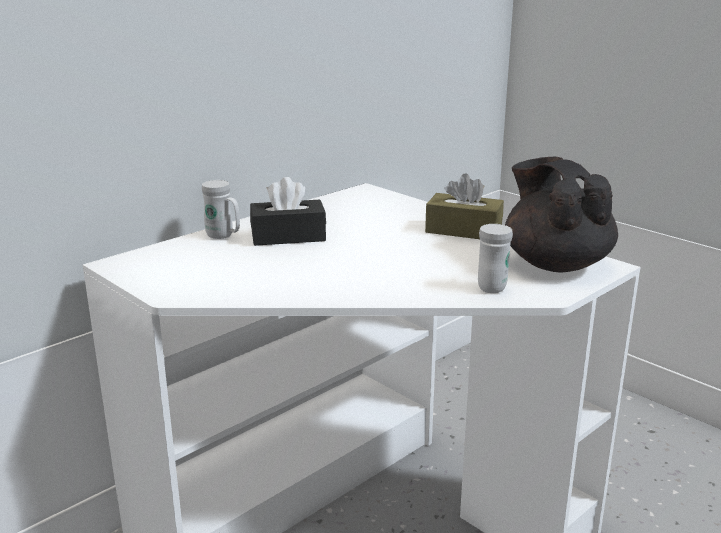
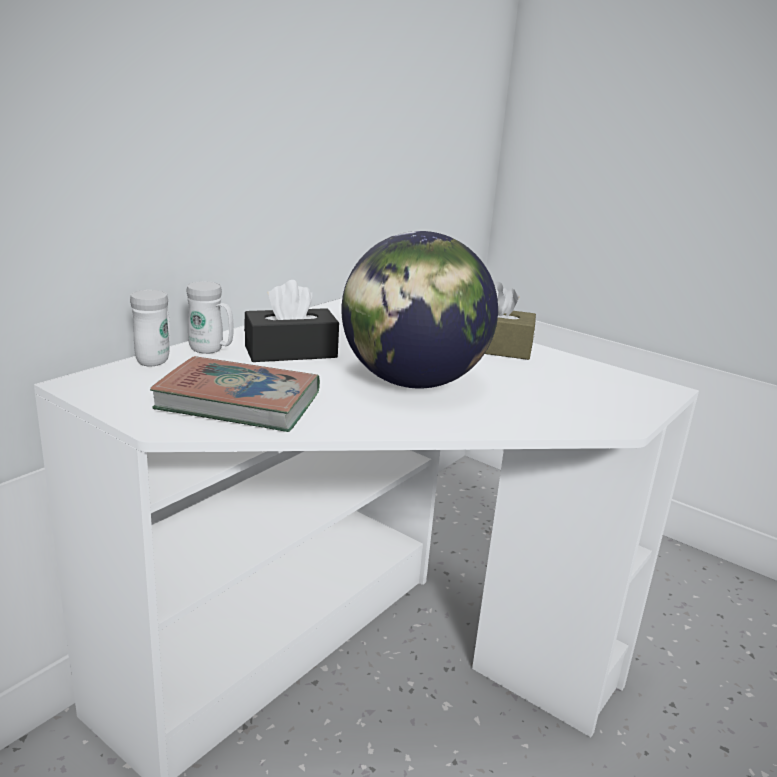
camera: 10 degrees left, 0 degrees up
white mug [478,224,513,293] -> white mug moved to [130,290,170,366]
black teapot [505,157,618,272] -> none
none -> book [150,356,320,432]
none -> globe [341,231,498,389]

